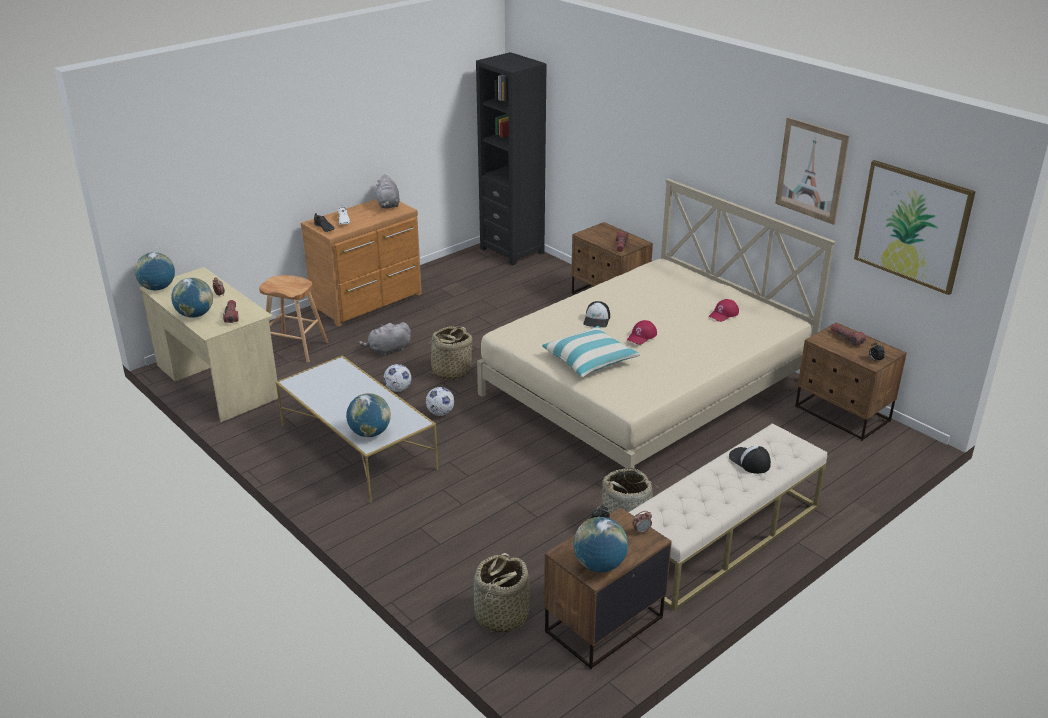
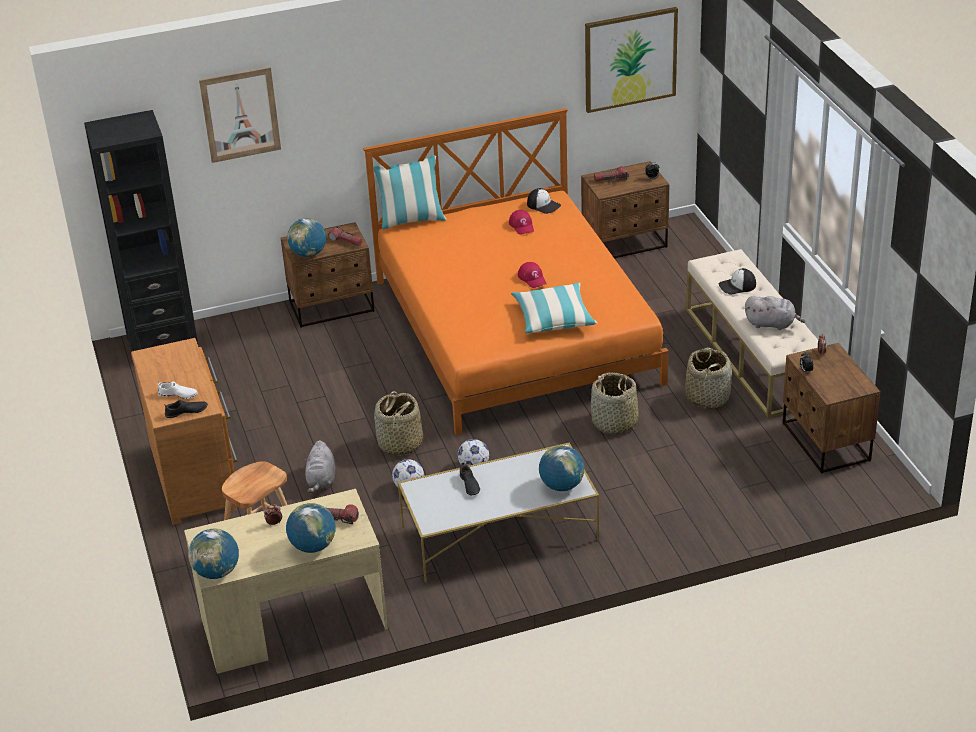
camera: 65 degrees left, 5 degrees up
grey plush toy [376,174,400,208] -> grey plush toy moved to [745,296,805,330]
basket [474,553,530,632] -> basket moved to [591,372,639,434]
beige bed [477,179,836,469] -> orange bed [363,108,668,435]
globe [573,517,628,572] -> globe moved to [287,218,326,257]
cap [583,301,610,328] -> cap moved to [527,188,561,214]
picture [775,117,850,225] -> picture moved to [199,67,281,163]
none -> pillow [373,155,447,229]
none -> black shoe [460,462,480,495]

